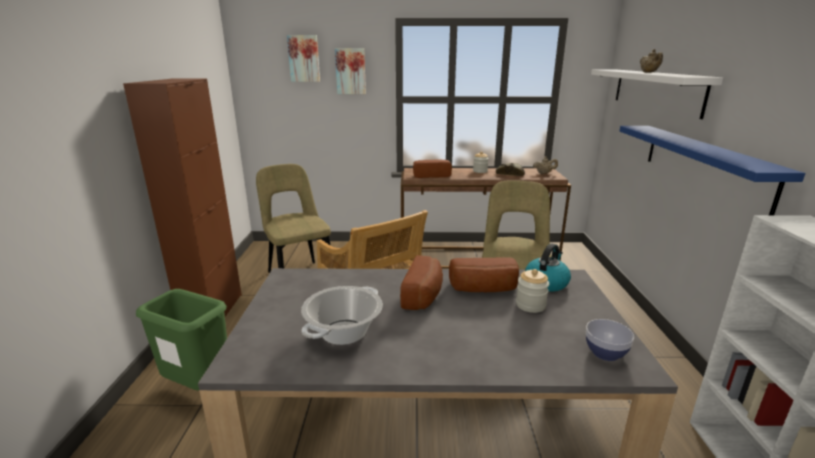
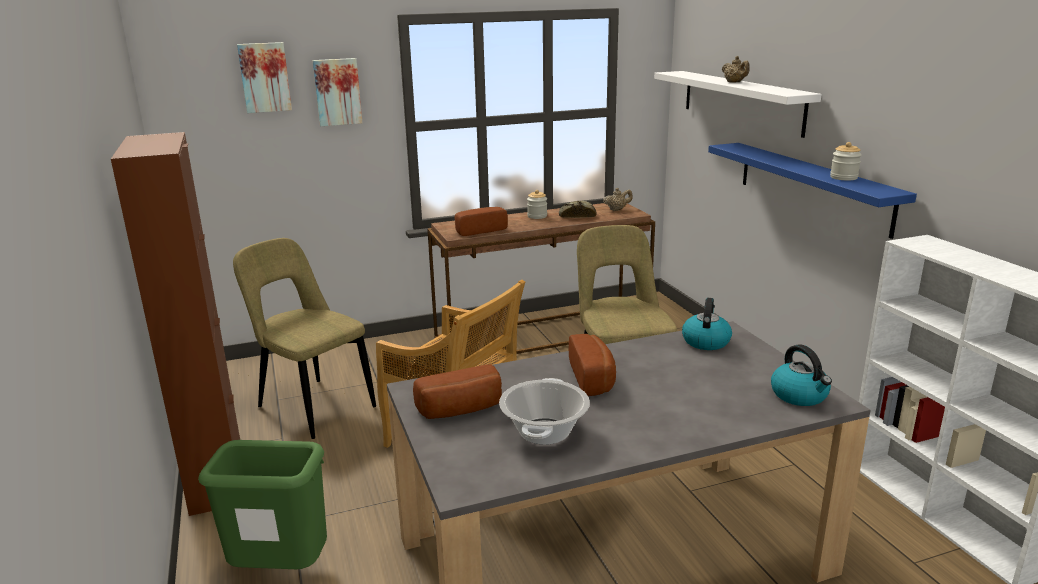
camera: 20 degrees left, 0 degrees up
bread [449,257,519,292] -> bread moved to [413,364,502,419]
jar [516,269,549,313] -> jar moved to [830,142,862,180]
bowl [586,319,634,361] -> kettle [771,344,832,406]

